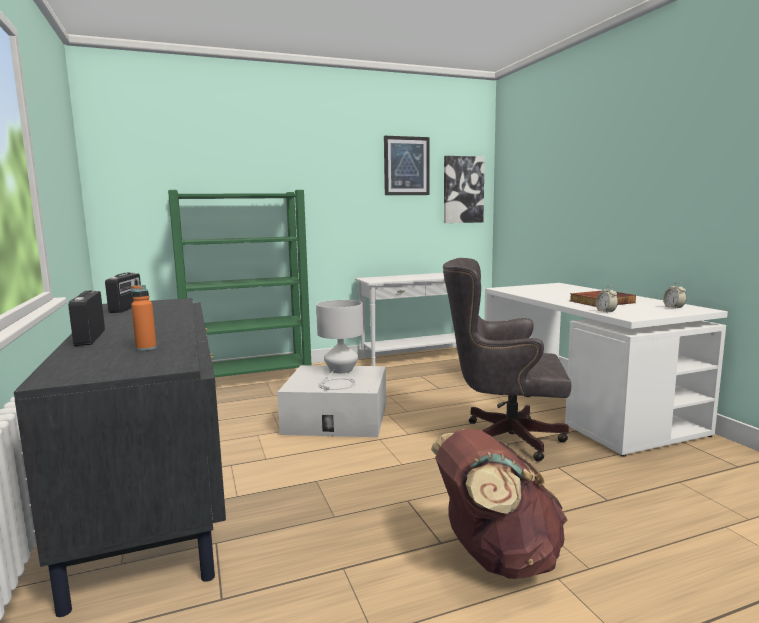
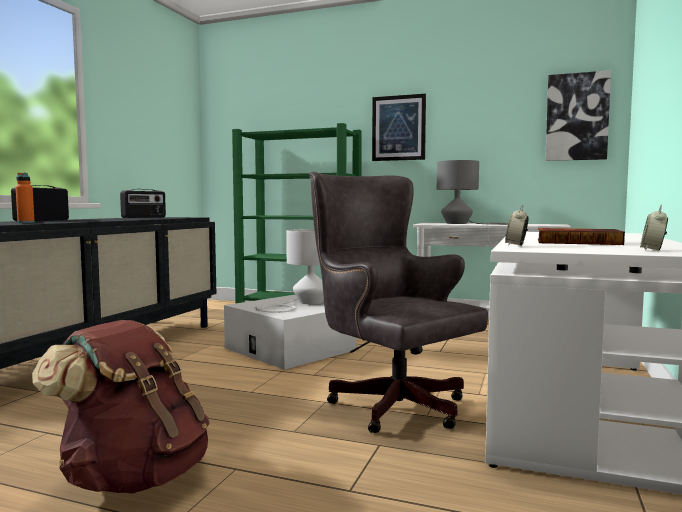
camera: 40 degrees right, 5 degrees down
picture [384,136,430,195] -> picture moved to [372,94,426,161]
none -> grey table lamp [437,160,508,225]

